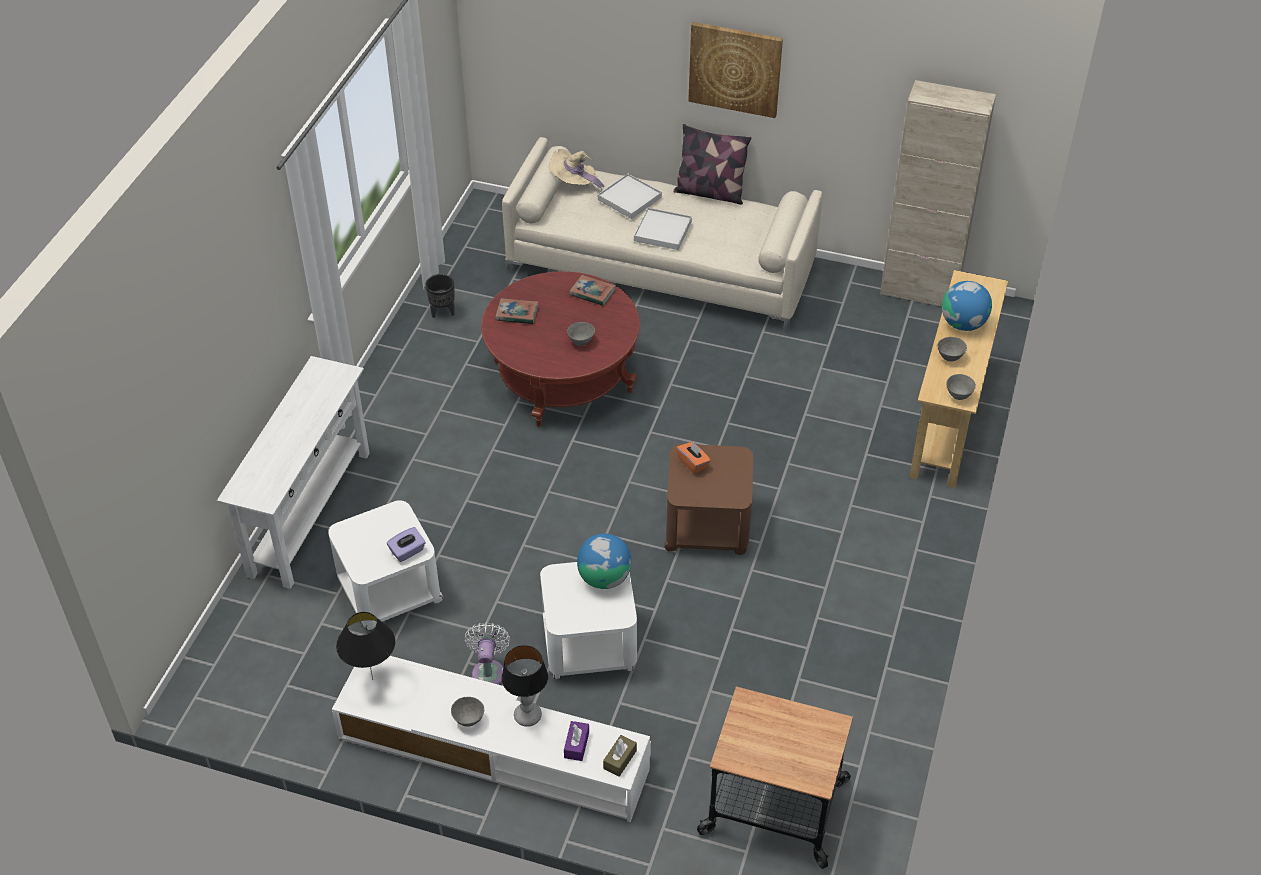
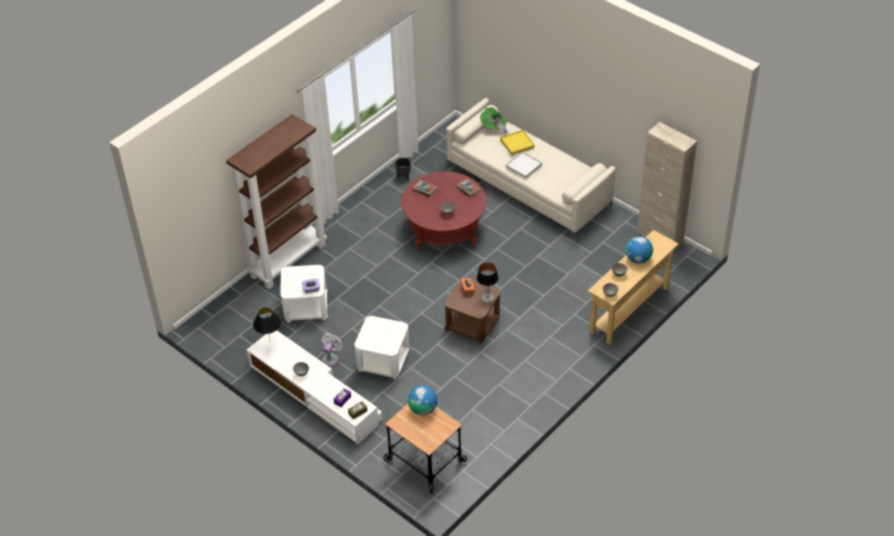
camera: 25 degrees right, 0 degrees up
white console table [217,356,370,589] -> brown bookcase [226,114,327,289]
table lamp [501,645,548,727] -> table lamp moved to [477,263,498,304]
beige hat [549,149,605,190] -> green hat [480,107,509,135]
globe [577,533,631,589] -> globe moved to [408,386,438,416]
white tray [598,174,662,219] -> yellow tray [500,130,535,155]
pillow [673,124,752,205] -> none
picture [688,22,783,118] -> none

